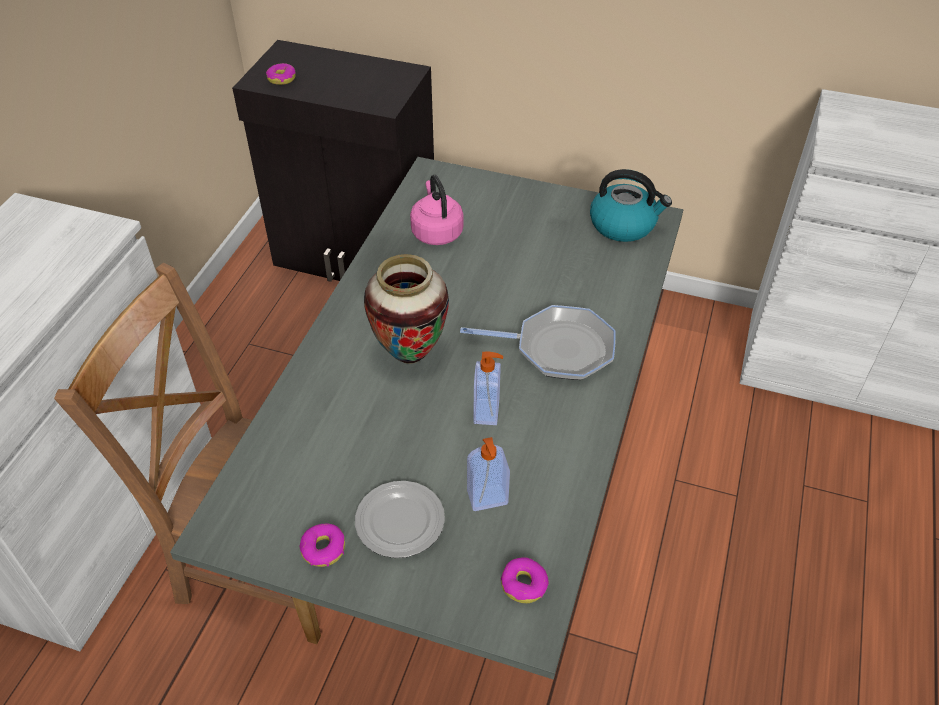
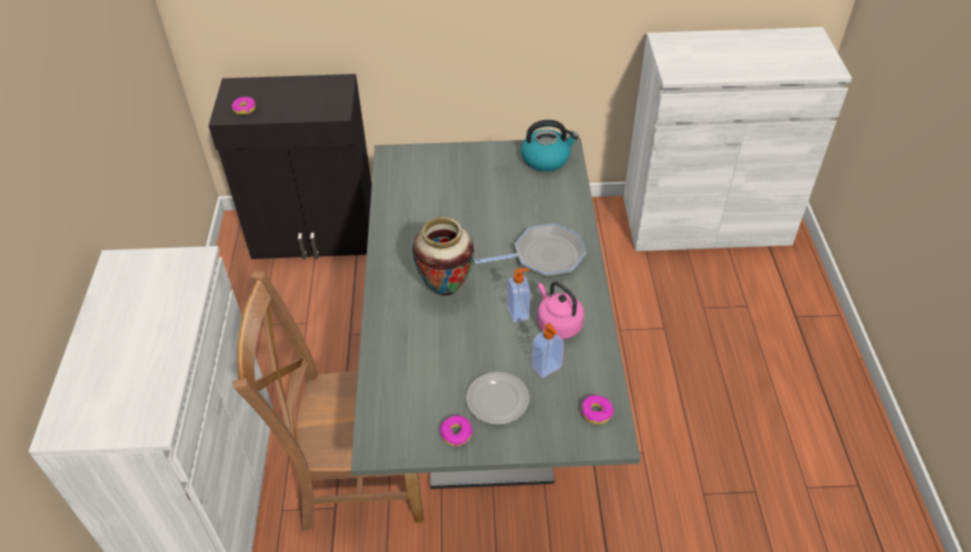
camera: 20 degrees left, 0 degrees up
pink kettle [410,175,463,245] -> pink kettle moved to [538,281,584,339]

